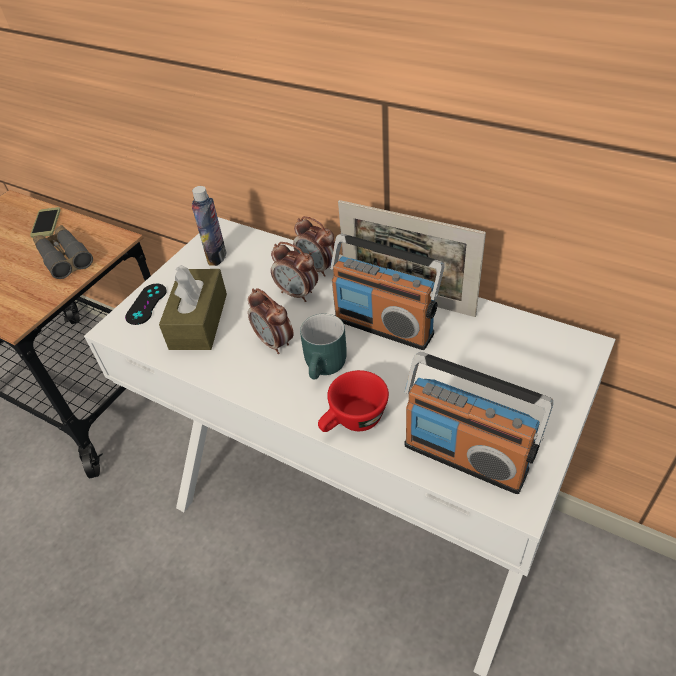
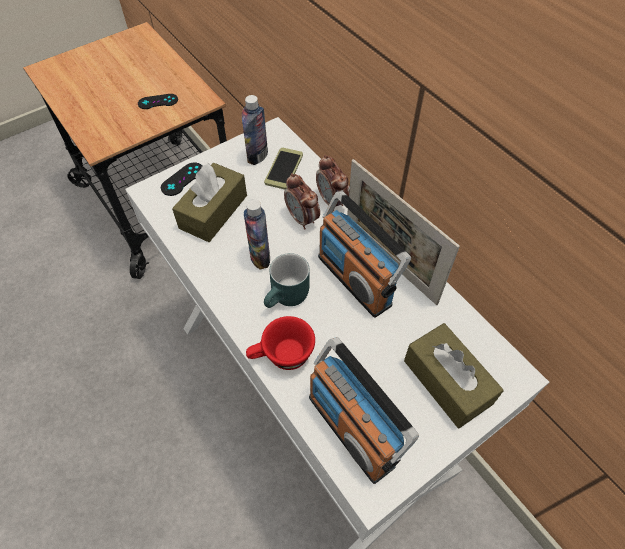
camera: 20 degrees right, 10 degrees up
phone [30,207,61,238] -> phone moved to [264,148,303,189]
grey binoculars [33,225,93,279] -> black game controller [138,94,178,109]
alarm clock [248,288,294,354] -> bottle [244,199,270,269]
none -> brown tissue box [404,323,504,428]

